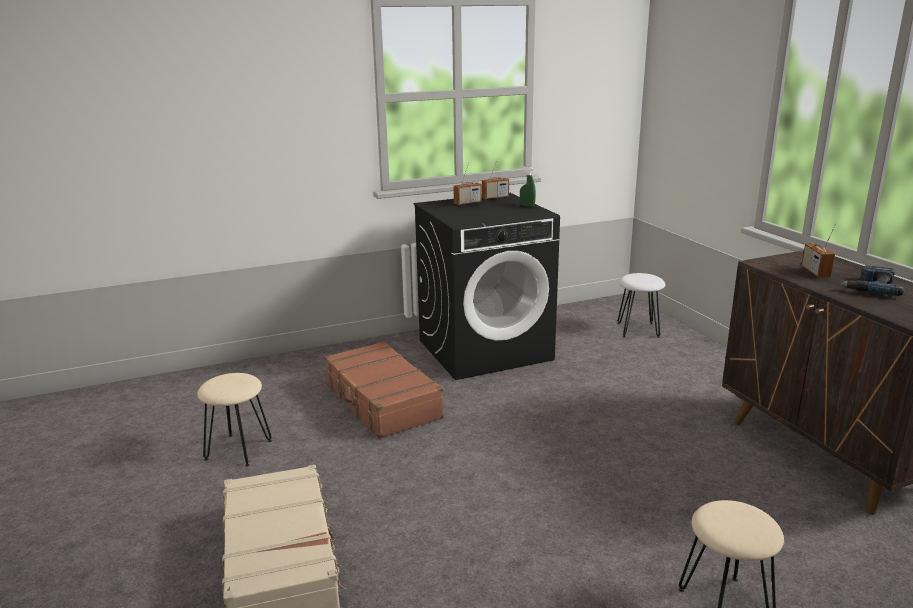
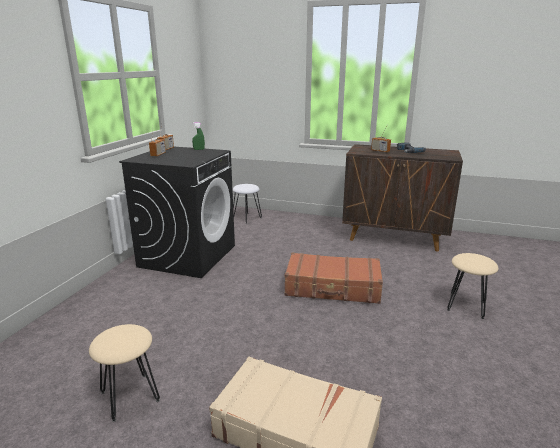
camera: 50 degrees left, 0 degrees up
brown suitcase [324,341,444,439] -> brown suitcase moved to [285,253,383,304]

